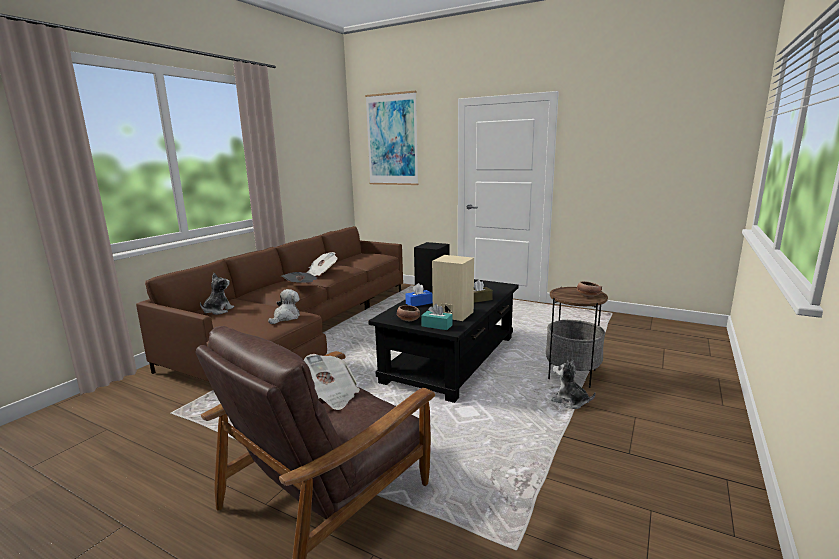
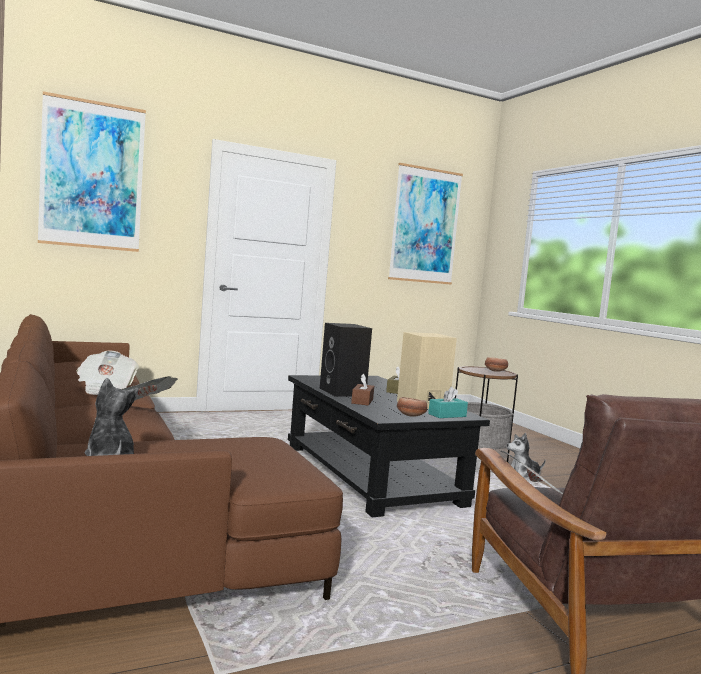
camera: 55 degrees left, 10 degrees down
plush toy [268,289,300,324] -> none
blue tissue box [405,283,433,307] -> brown tissue box [351,374,374,406]
none -> picture [388,163,463,285]

